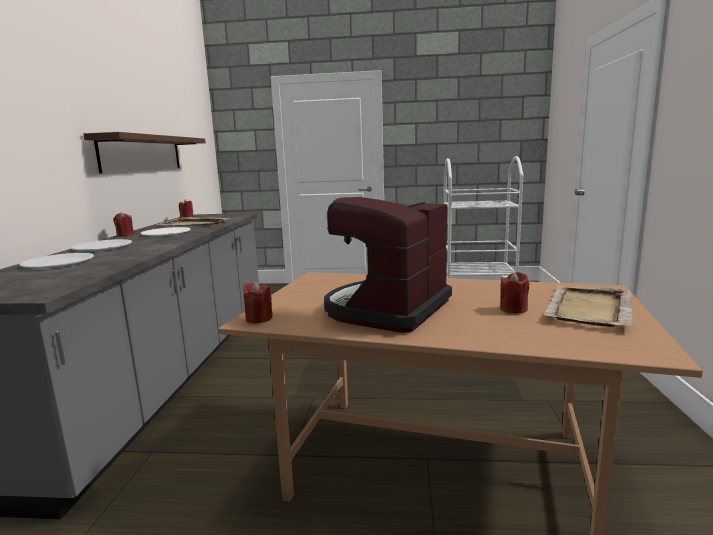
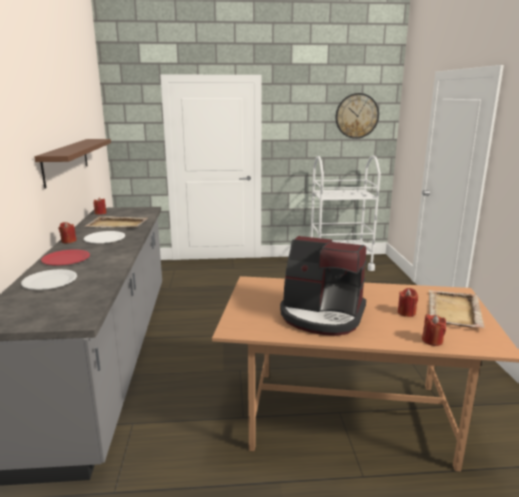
camera: 10 degrees left, 5 degrees up
white plate [71,239,132,251] -> red plate [41,249,90,265]
red candle [243,282,273,323] -> red candle moved to [422,314,446,346]
coffee machine [324,197,452,333] -> coffee machine turned 90 degrees counterclockwise [280,236,367,336]
none -> wall clock [336,93,379,139]

